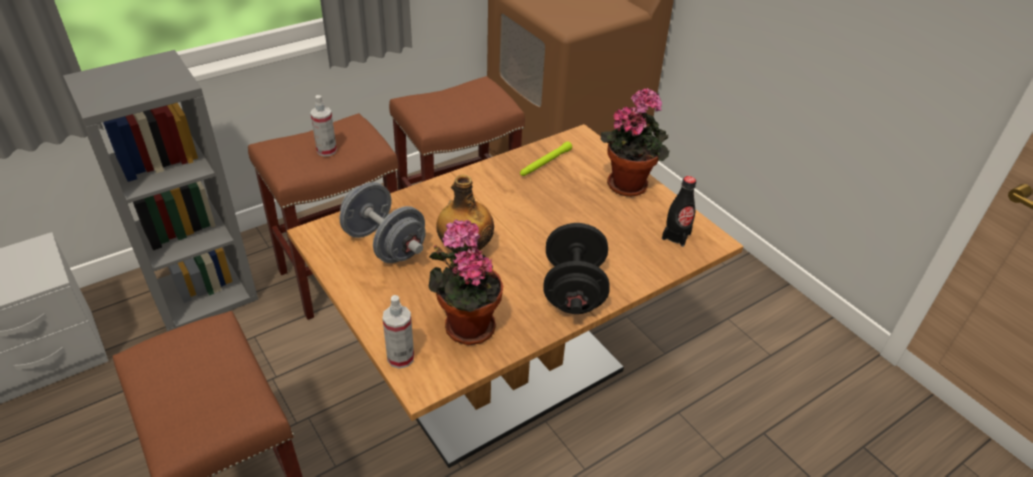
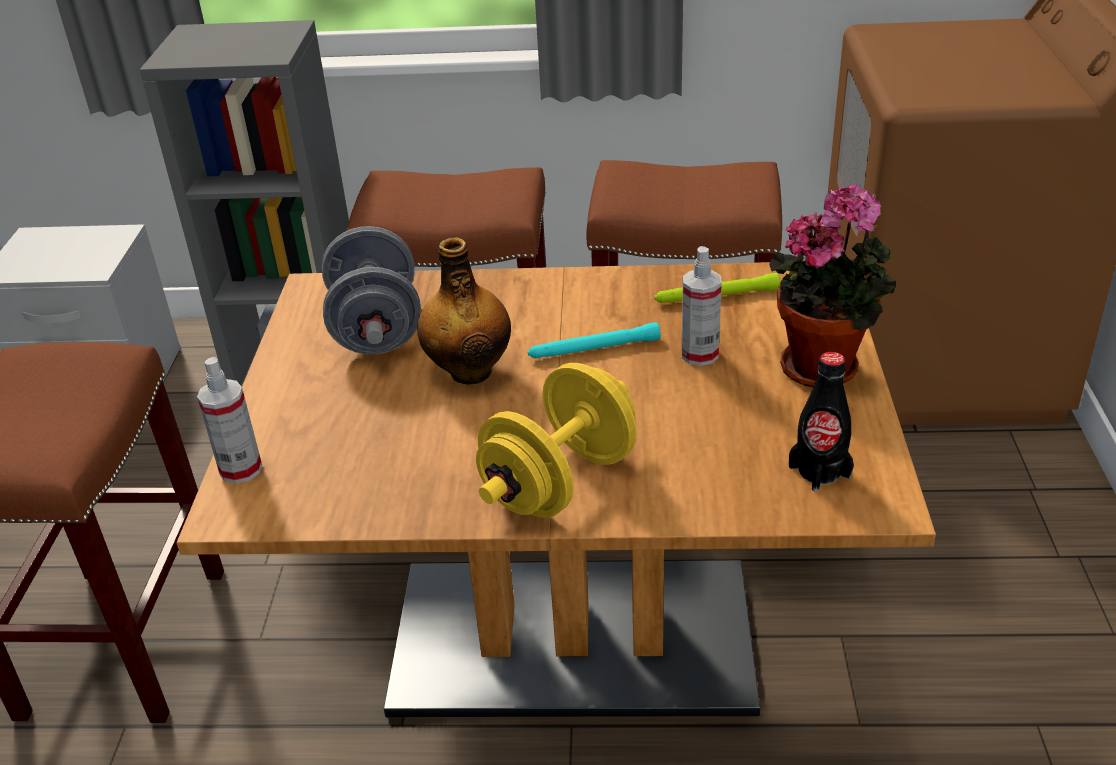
camera: 40 degrees right, 5 degrees down
spray bottle [310,95,337,157] -> spray bottle moved to [681,246,722,366]
potted plant [428,219,503,345] -> none
black dumbbell [543,223,610,314] -> yellow dumbbell [476,363,636,518]
none -> turquoise flashlight [528,322,661,358]

